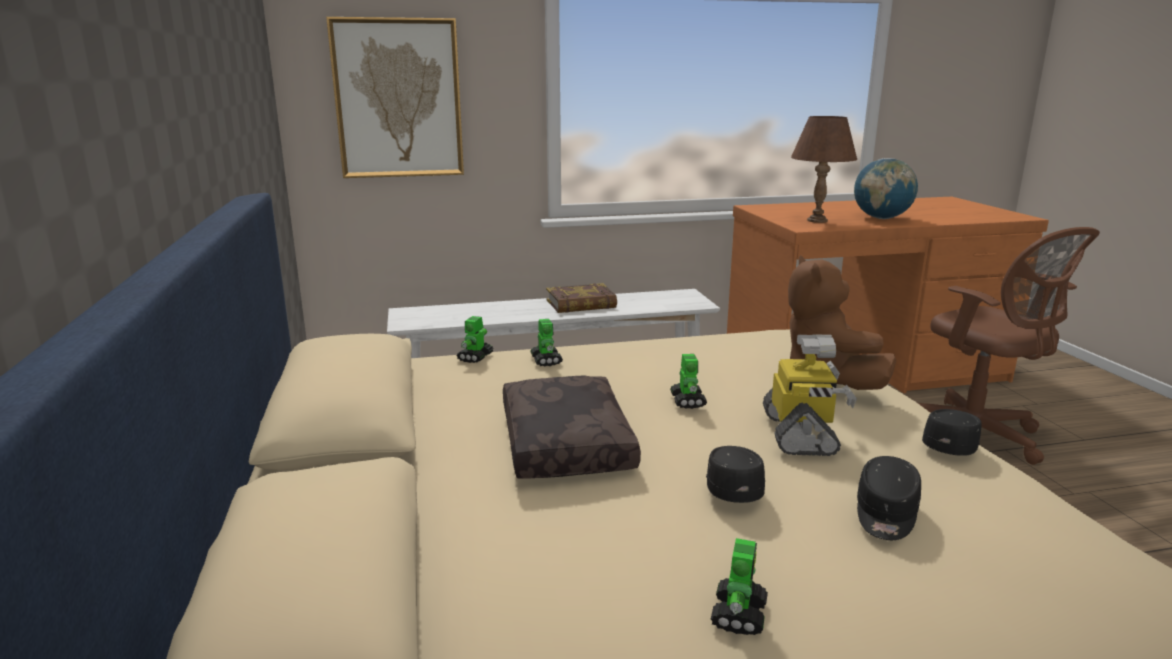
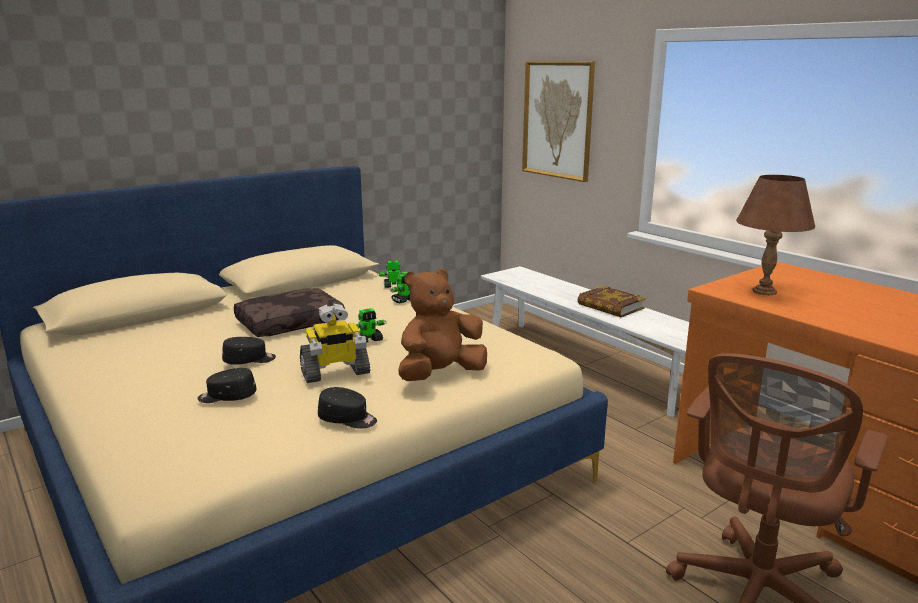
camera: 65 degrees right, 0 degrees up
toy robot [711,538,768,635] -> none
globe [854,158,918,219] -> none

